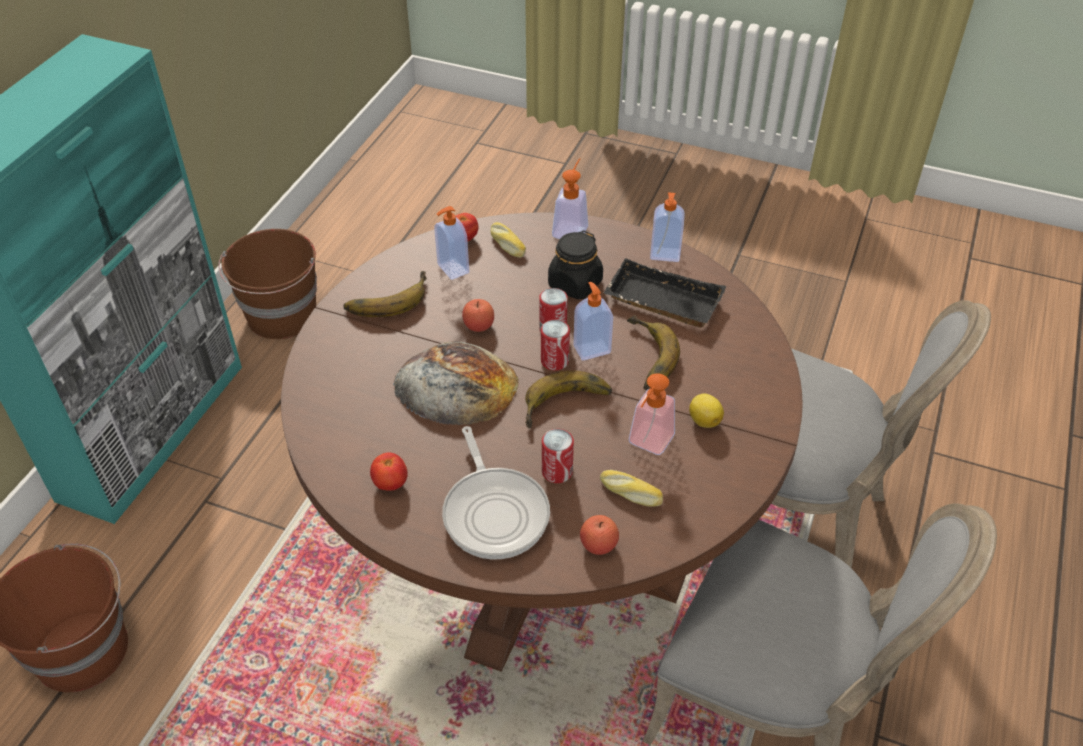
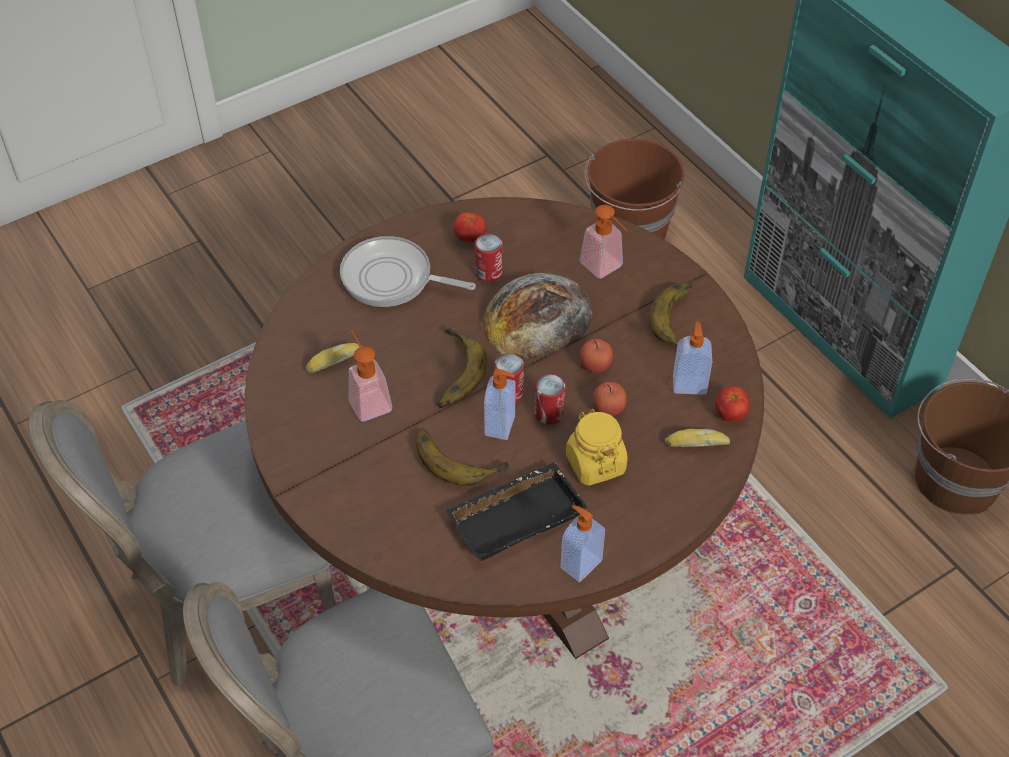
camera: 125 degrees right, 5 degrees up
can [542,429,574,483] -> can moved to [475,234,502,282]
black jar [548,230,603,299] -> yellow jar [566,409,628,486]
soap dispenser [552,158,588,239] -> soap dispenser moved to [580,205,627,279]
apple [580,515,619,555] -> apple moved to [593,382,627,416]
lemon [689,394,724,428] -> none

